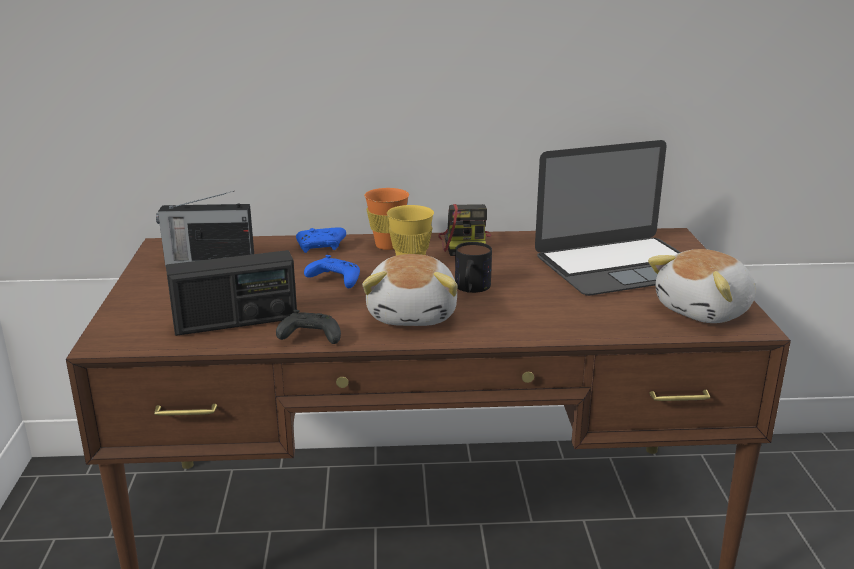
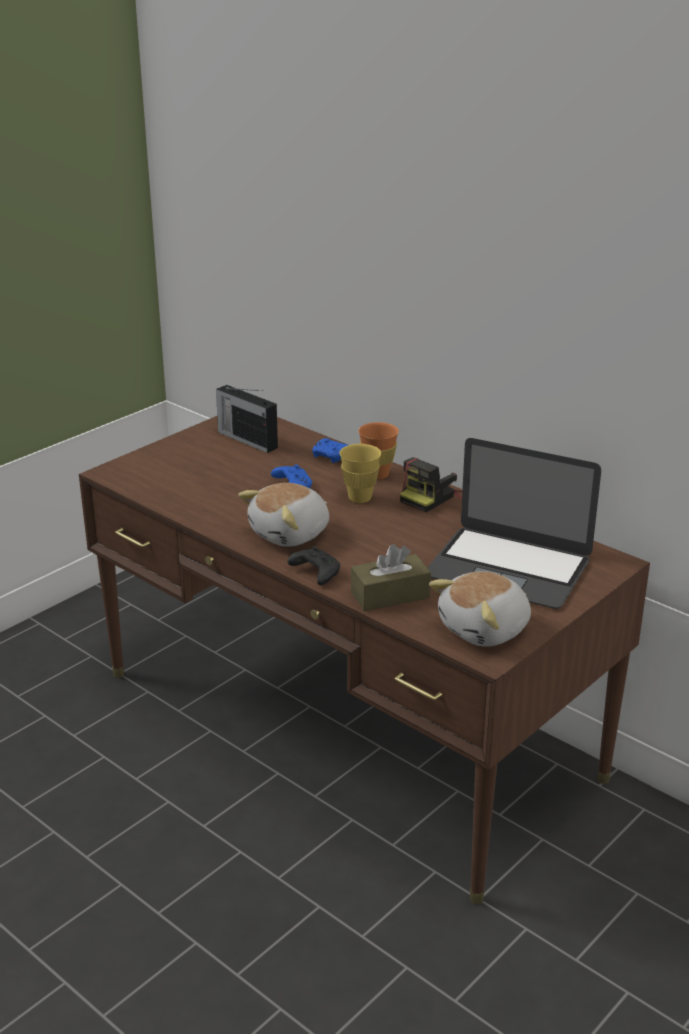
camera: 45 degrees right, 5 degrees up
radio [166,250,297,336] -> none
black game controller [276,310,341,344] -> black game controller moved to [288,546,340,585]
mug [455,242,492,293] -> none
plush toy [648,249,756,323] -> plush toy turned 45 degrees counterclockwise [429,571,531,647]
none -> brown tissue box [351,544,431,611]

